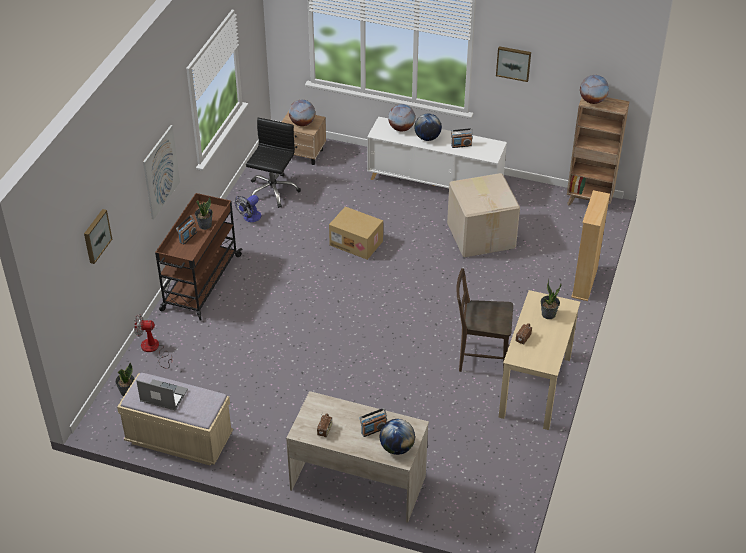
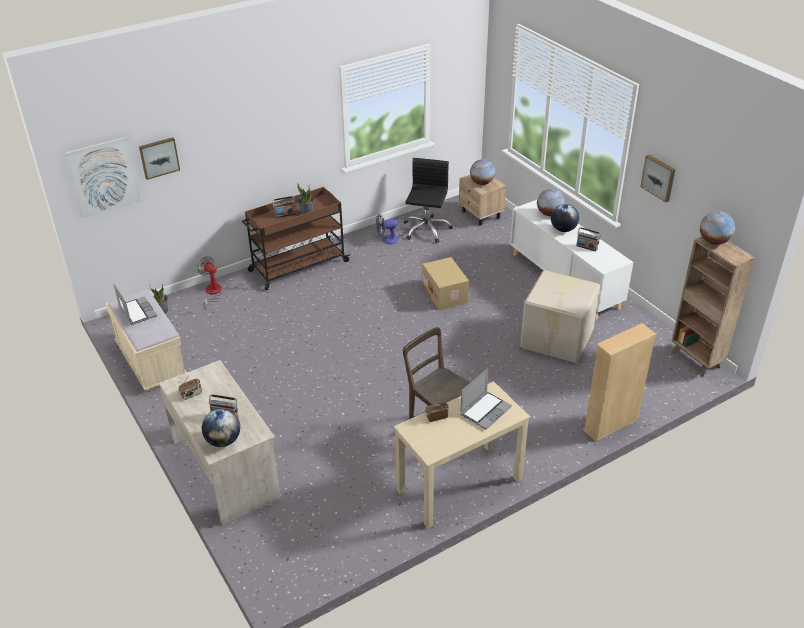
camera: 40 degrees right, 5 degrees down
picture [143,125,180,219] -> picture moved to [63,137,141,219]
black office chair [246,118,301,208] -> black office chair turned 45 degrees counterclockwise [404,158,453,243]
potted plant [540,279,562,319] -> laptop [460,368,512,430]

